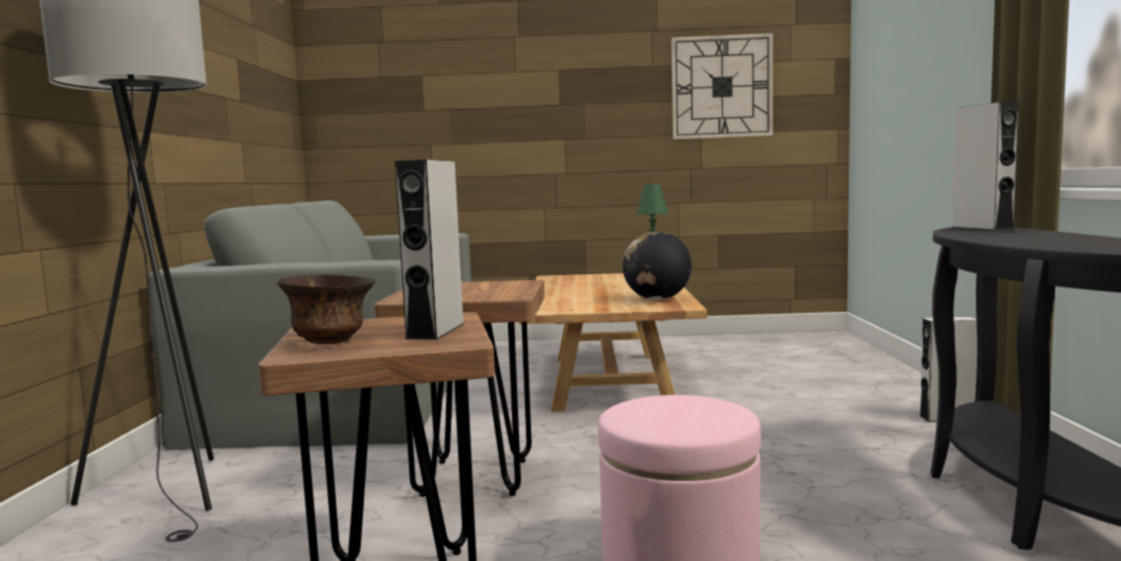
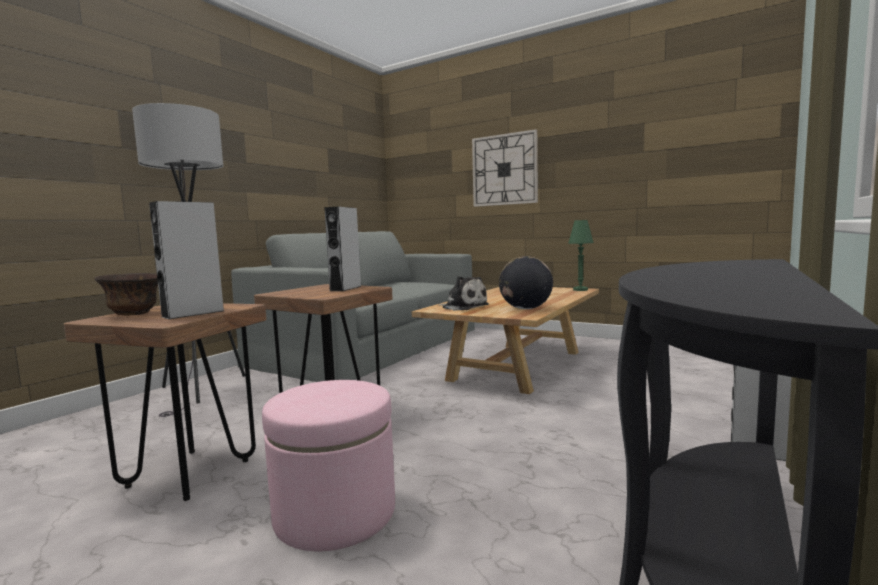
camera: 30 degrees right, 0 degrees up
wall clock [671,33,773,140] -> wall clock moved to [472,129,538,207]
grey speaker [951,102,1019,231] -> grey speaker moved to [324,207,361,291]
none -> plush toy [439,276,489,311]

